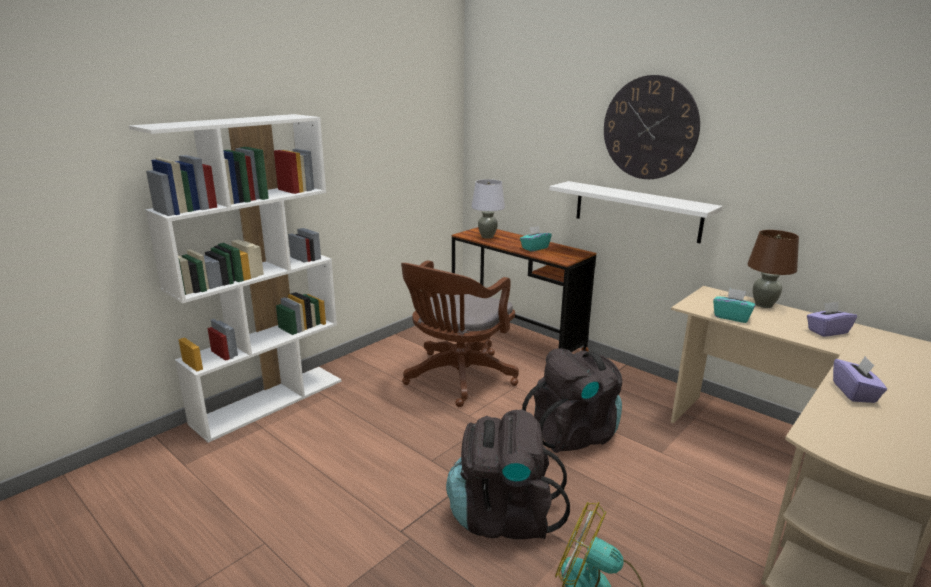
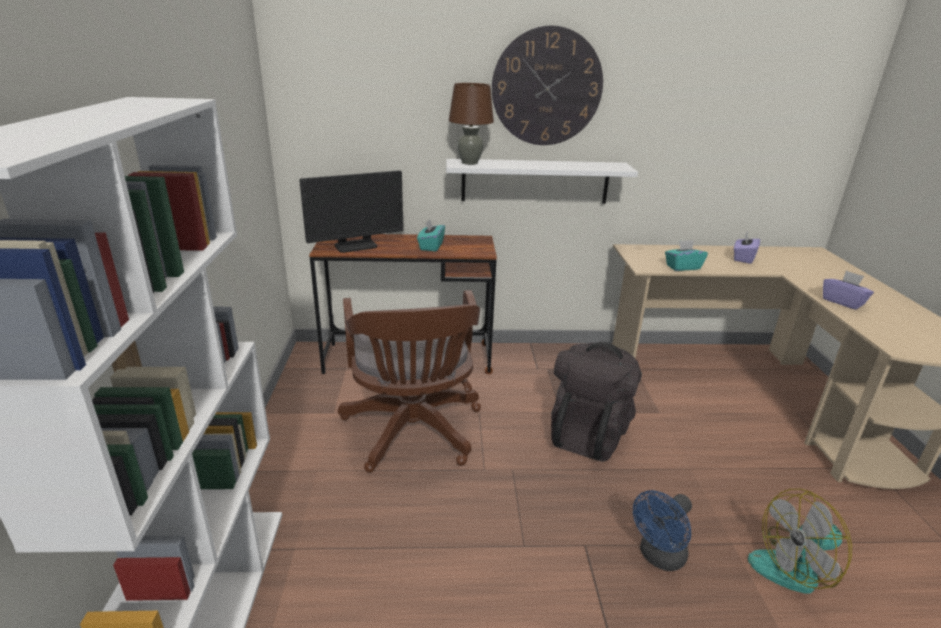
camera: 45 degrees left, 5 degrees up
black backpack [446,410,570,539] -> blue fan [633,490,692,571]
grey table lamp [471,179,505,239] -> monitor [299,170,403,253]
brown table lamp [747,230,799,308] -> brown table lamp moved to [448,83,494,165]

